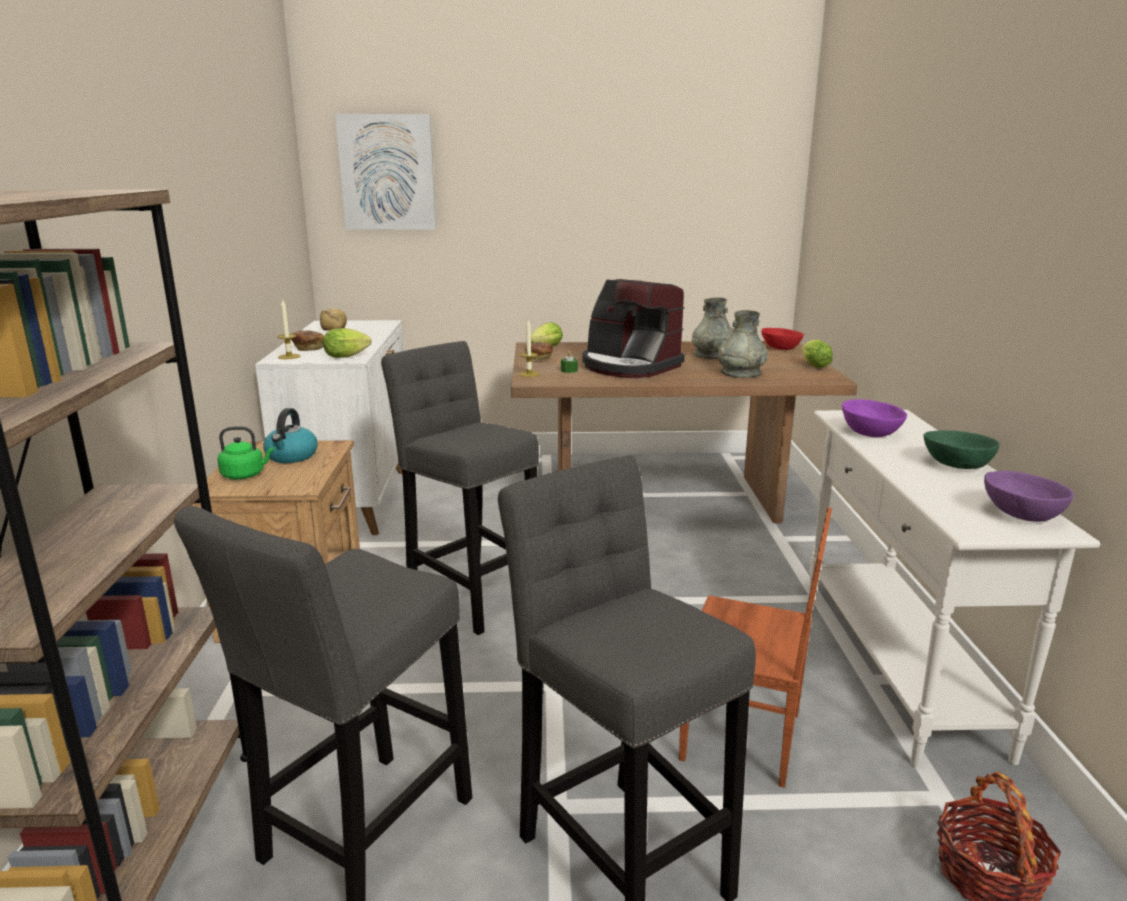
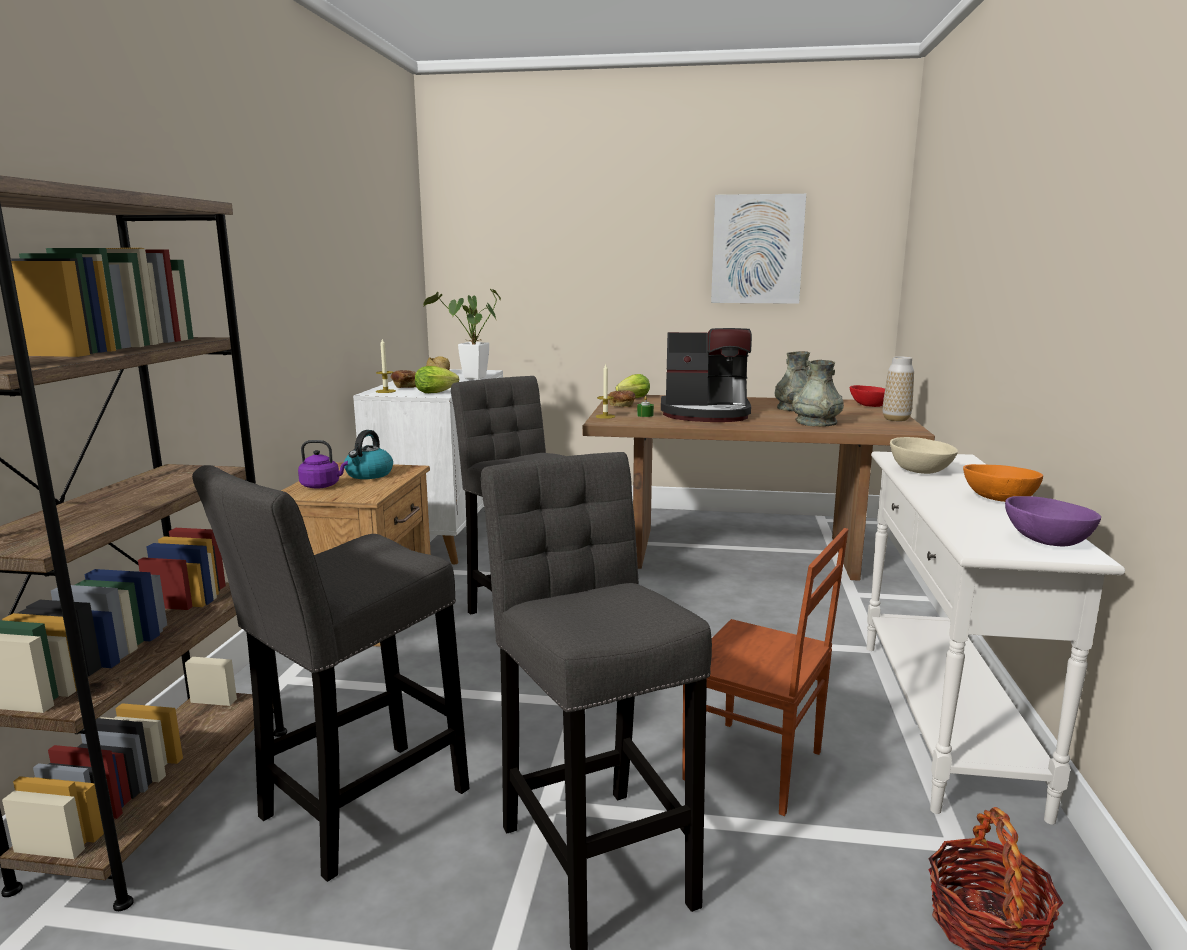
camera: 10 degrees right, 5 degrees down
green kettle [218,426,274,479] -> purple kettle [298,440,348,489]
picture [335,114,436,230] -> picture moved to [711,194,806,304]
coffee machine [582,279,685,378] -> coffee machine turned 45 degrees counterclockwise [661,328,752,422]
lettuce [802,339,833,368] -> vase [882,356,914,421]
purple bowl [842,399,907,437] -> beige bowl [890,437,958,474]
green bowl [924,431,1000,469] -> orange bowl [963,464,1043,502]
none -> potted plant [423,289,501,379]

